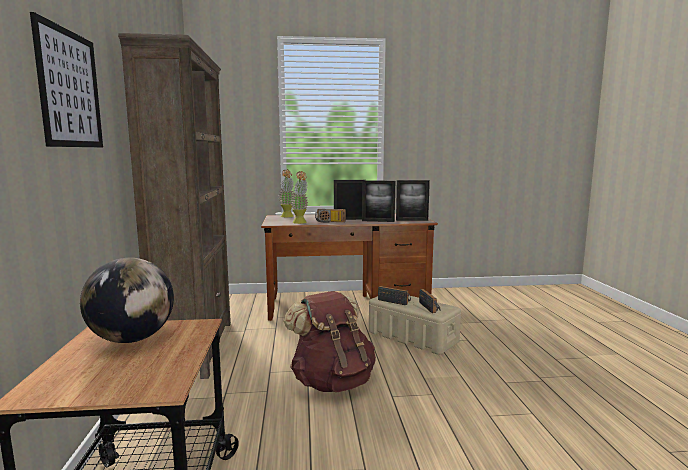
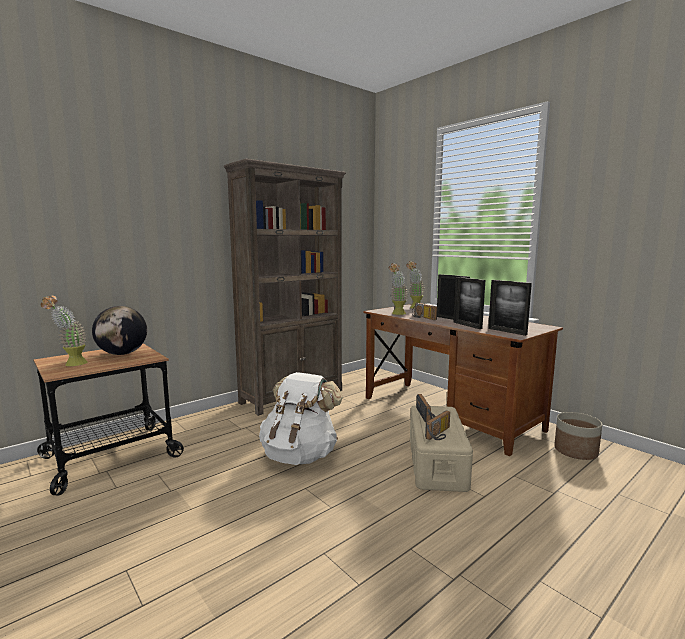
camera: 55 degrees right, 0 degrees up
picture [30,12,103,147] -> none
brown backpack [284,291,376,392] -> white backpack [259,372,343,465]
none -> potted plant [41,296,87,366]
none -> planter [554,412,602,460]

